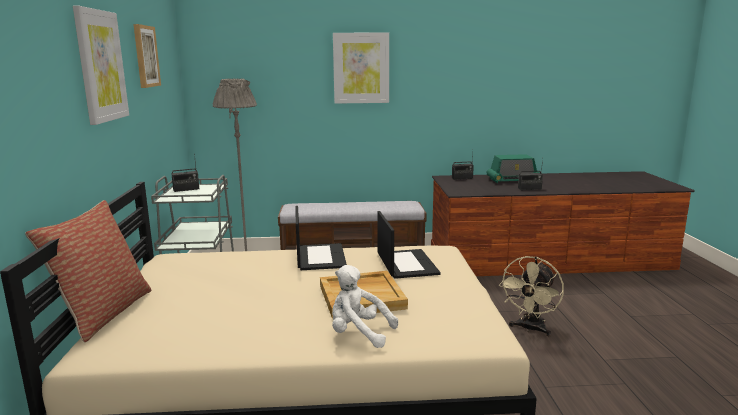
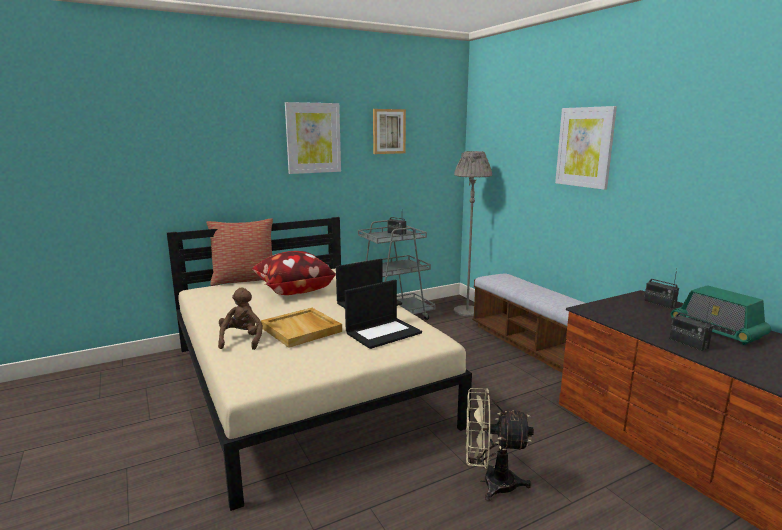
camera: 65 degrees right, 0 degrees up
white plush toy [332,265,398,348] -> brown plush toy [218,288,263,350]
none -> pillow [252,251,336,295]

